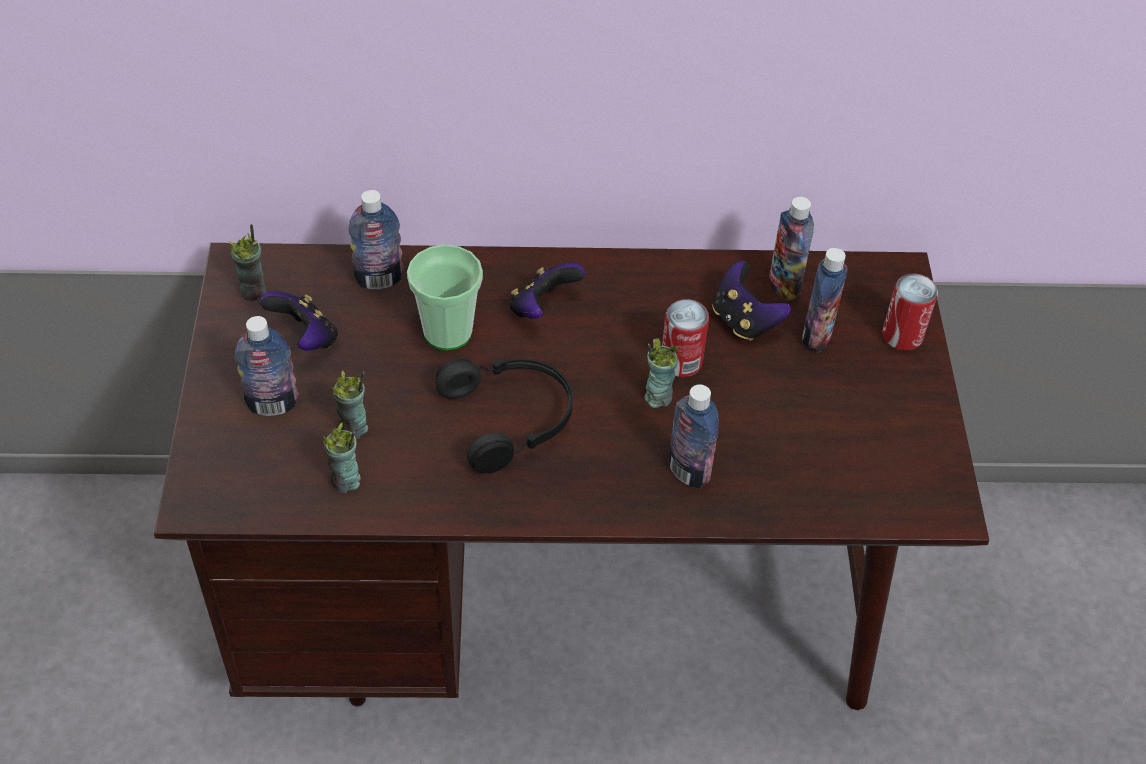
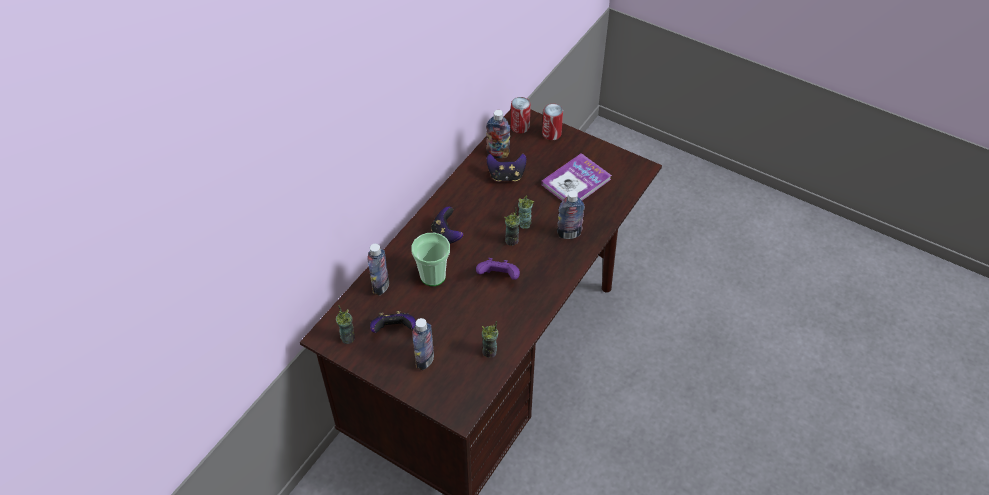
camera: 55 degrees left, 0 degrees up
cup [332,371,368,439] -> cup moved to [504,208,520,246]
black headphones [436,358,573,473] -> purple game controller [476,258,520,280]
can [662,299,709,377] -> can moved to [511,97,531,133]
bottle [802,248,848,353] -> none
none -> book [541,153,612,201]

